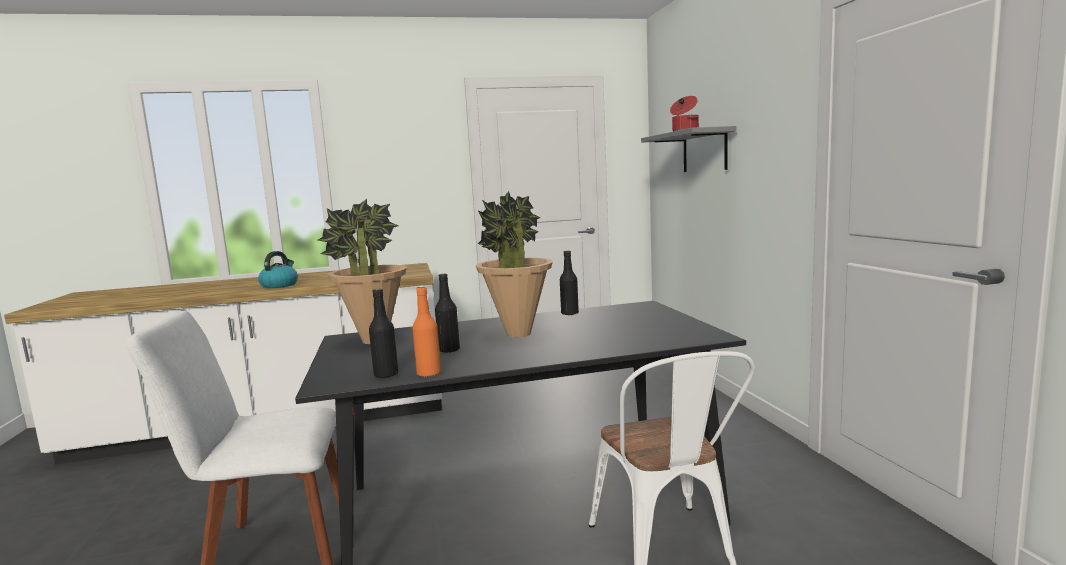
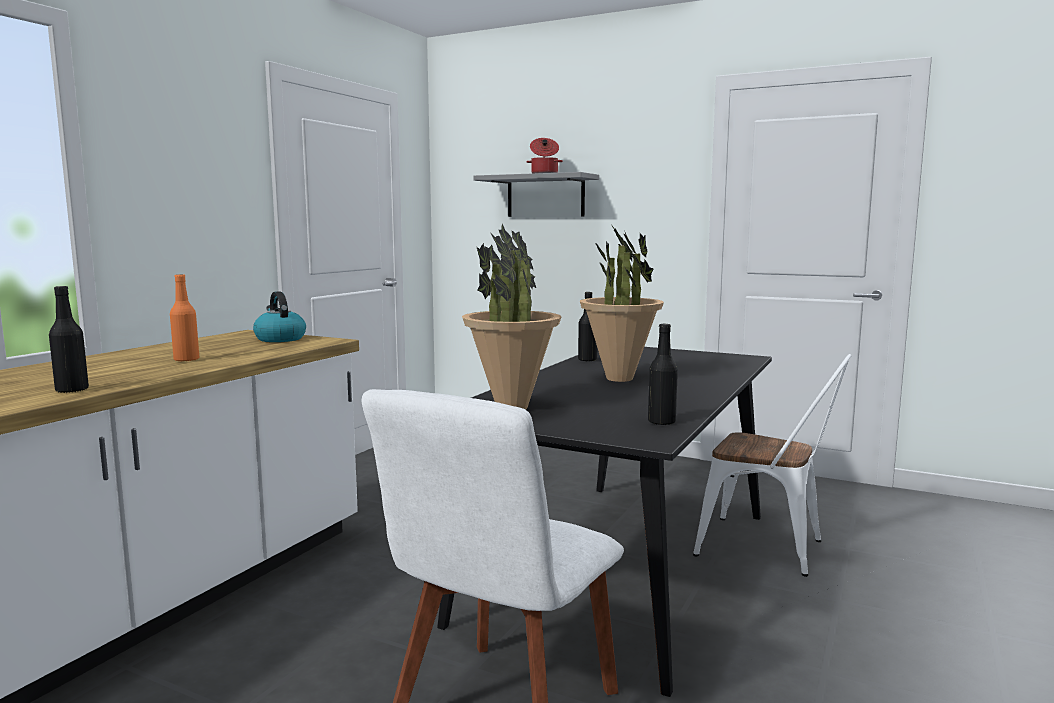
camera: 50 degrees left, 0 degrees up
kettle [258,251,298,288] -> kettle moved to [253,291,306,342]
orange bottle [412,287,441,377] -> orange bottle moved to [170,274,199,362]
black bottle [435,274,460,353] -> black bottle moved to [49,286,89,393]

